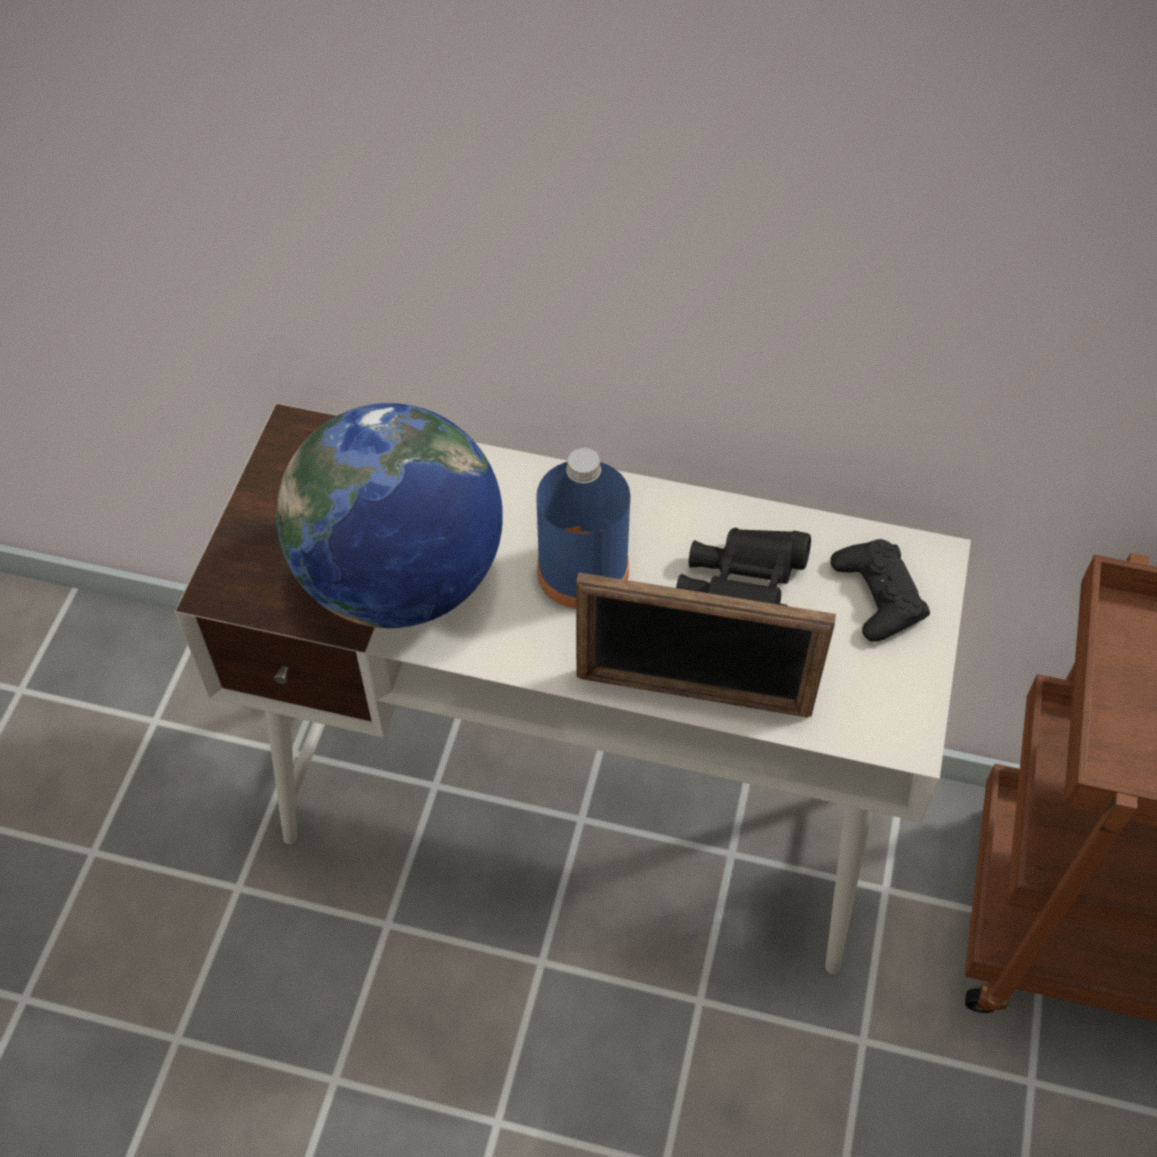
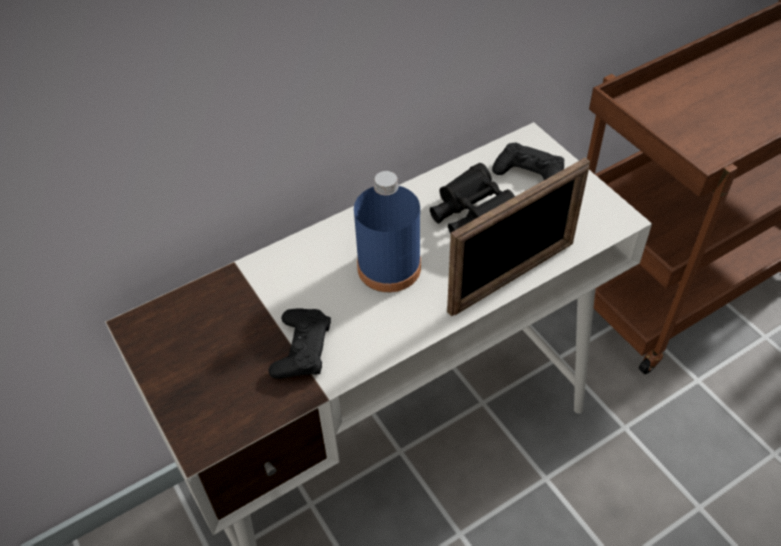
camera: 45 degrees left, 5 degrees down
globe [276,403,503,628] -> black game controller [269,308,331,379]

